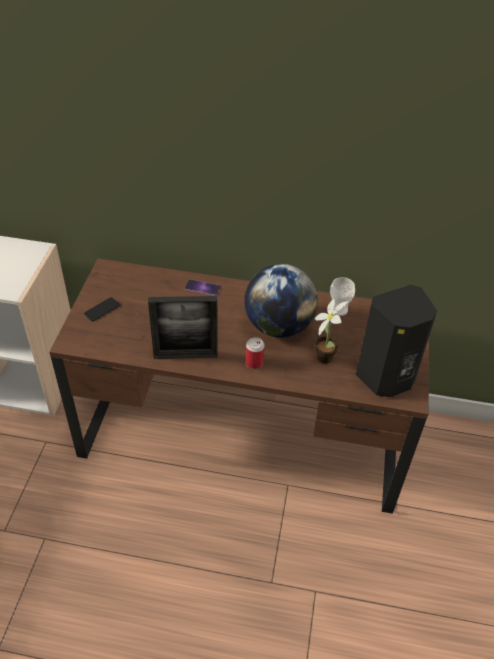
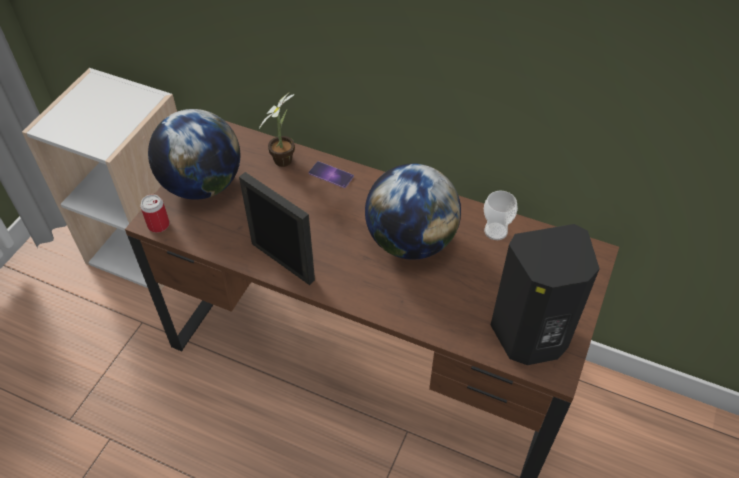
camera: 15 degrees right, 5 degrees up
phone [84,297,120,322] -> globe [148,109,240,200]
picture frame [148,296,218,359] -> picture frame turned 150 degrees counterclockwise [239,172,315,285]
can [245,337,265,369] -> can moved to [140,194,170,233]
potted plant [314,299,348,364] -> potted plant moved to [259,93,295,167]

